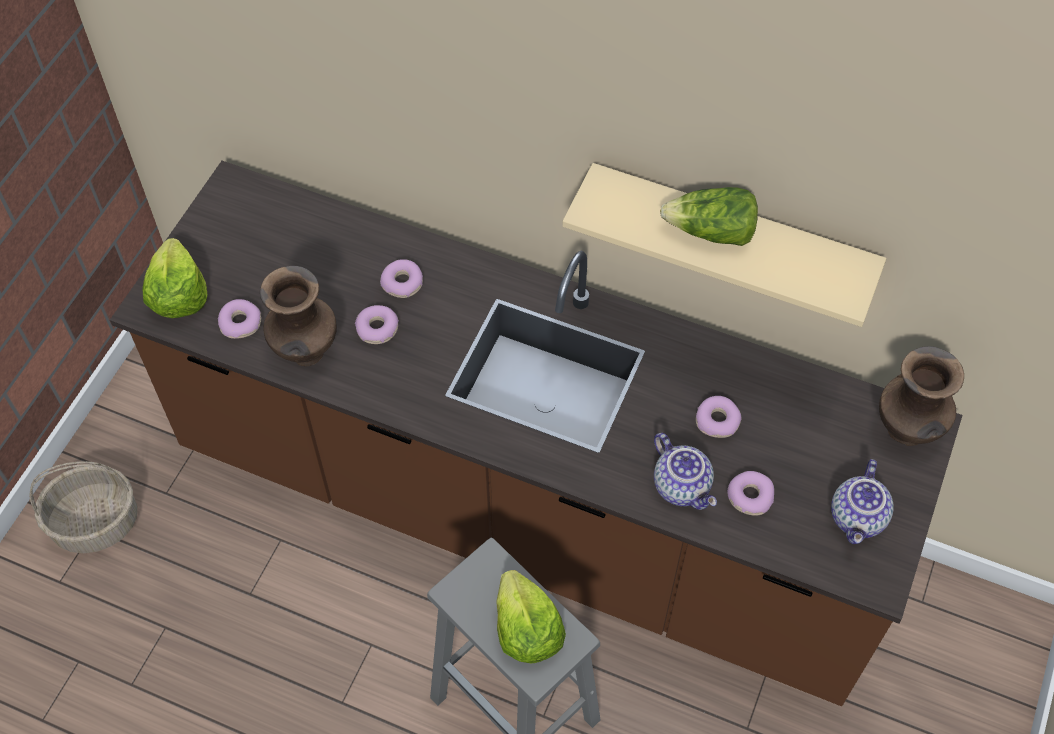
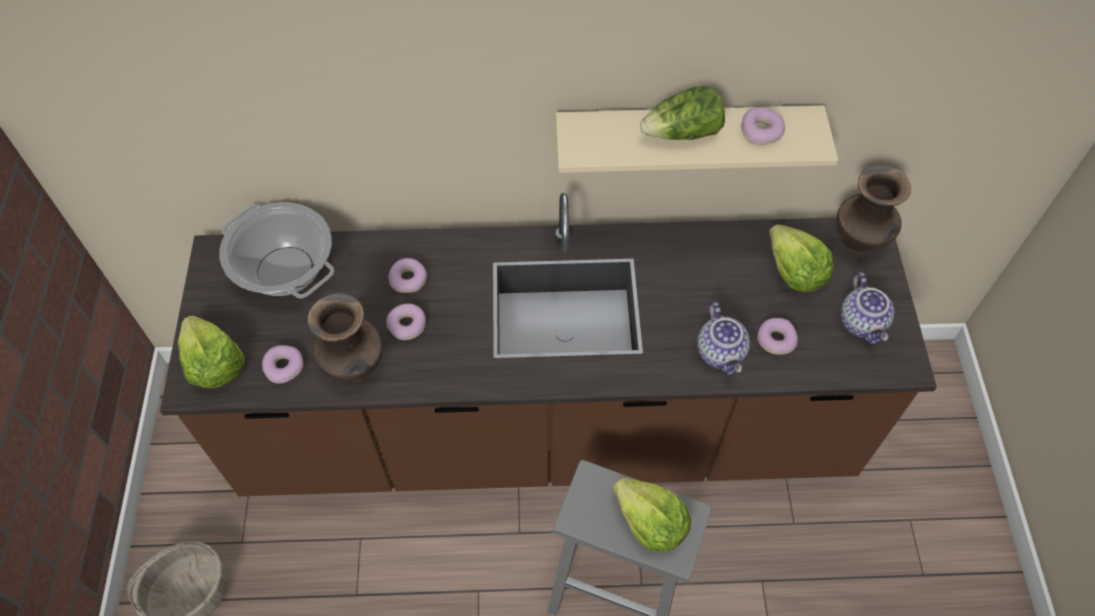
camera: 25 degrees left, 0 degrees up
teapot [654,433,717,510] -> teapot turned 45 degrees clockwise [697,302,750,375]
donut [696,396,742,438] -> donut moved to [741,107,785,145]
none -> cooking pot [219,202,334,298]
none -> lettuce [769,224,834,292]

